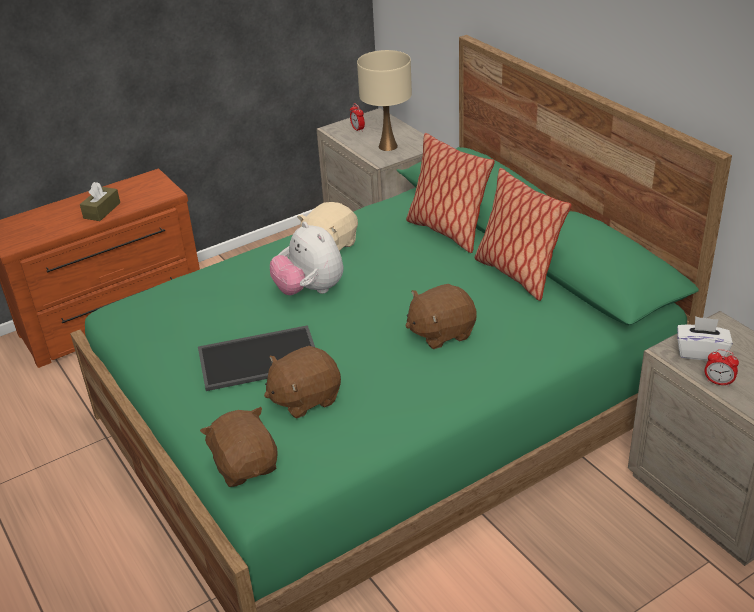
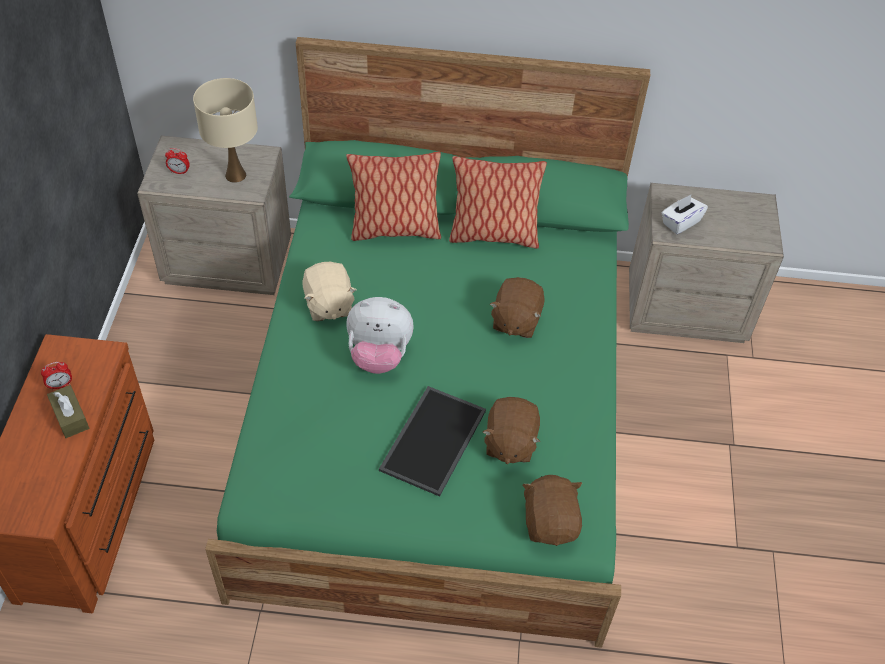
camera: 55 degrees left, 15 degrees up
brown plush toy [200,407,278,487] -> brown plush toy turned 75 degrees clockwise [523,475,582,546]
alarm clock [705,349,739,387] -> alarm clock moved to [41,362,72,390]

